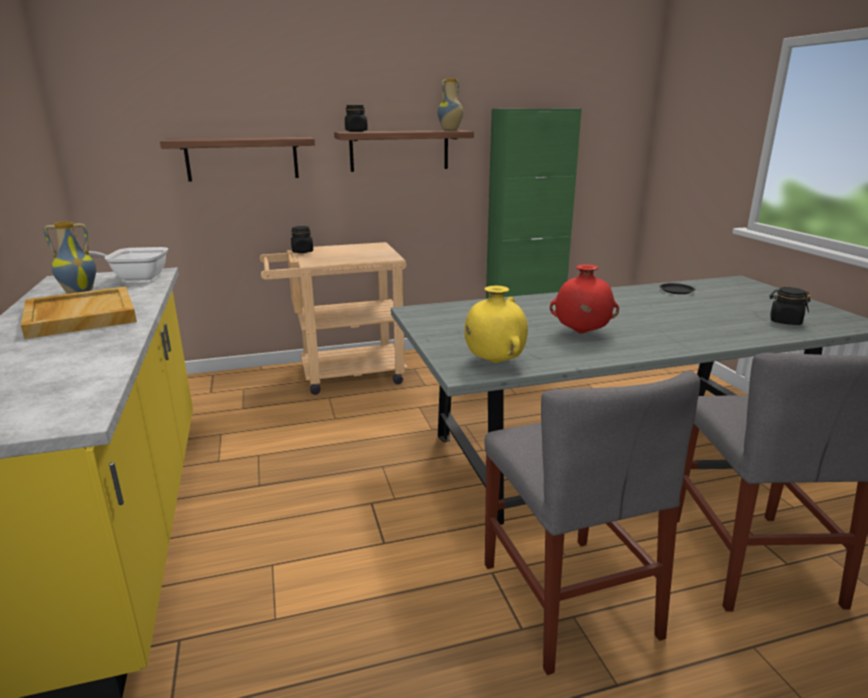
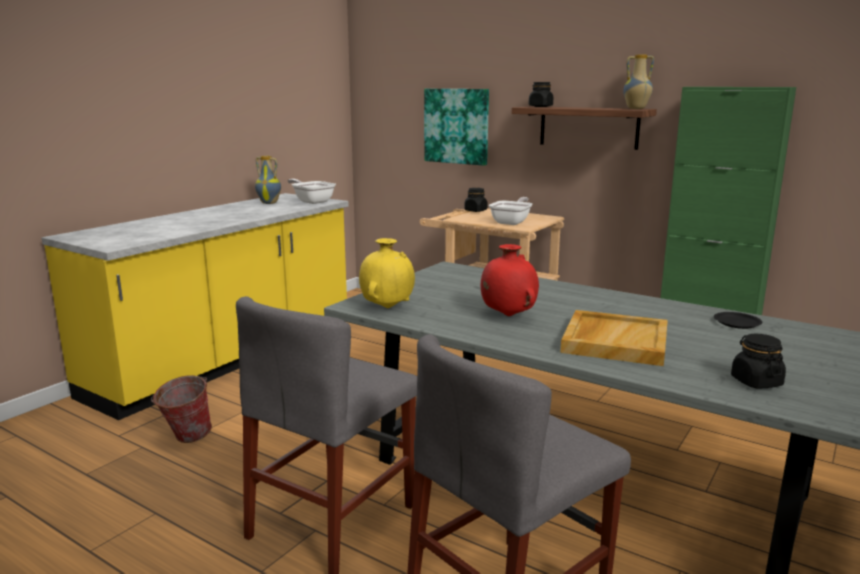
camera: 50 degrees right, 5 degrees down
beige tray [21,286,137,339] -> beige tray moved to [560,310,668,366]
shelf [160,137,315,182] -> picture [424,89,489,166]
none -> bucket [151,375,212,443]
none -> frying pan [489,197,532,225]

